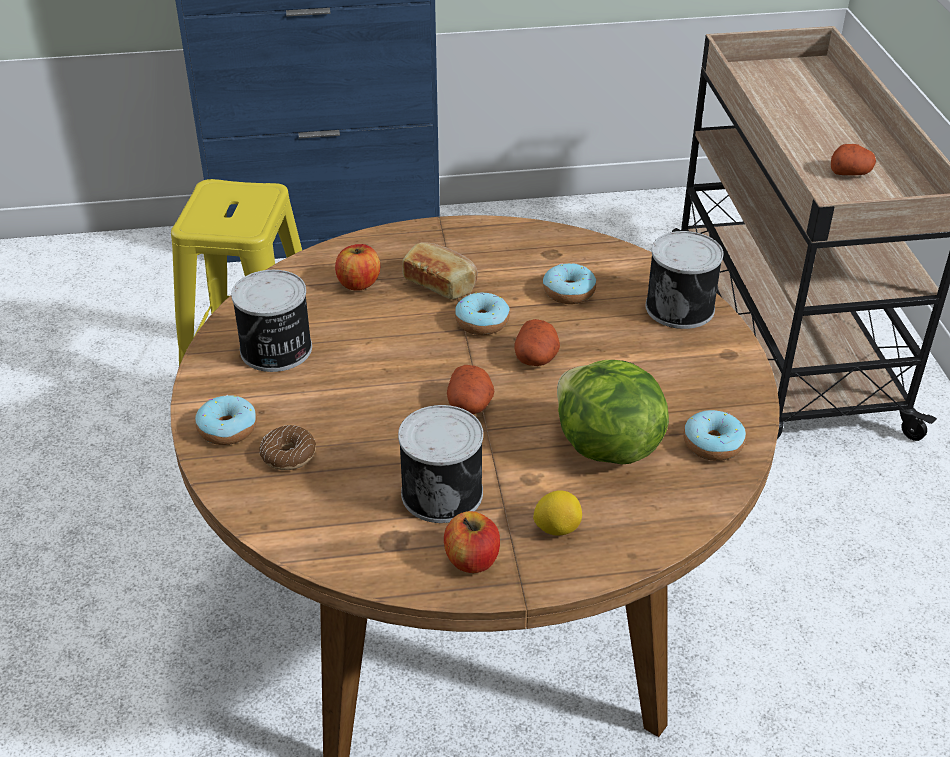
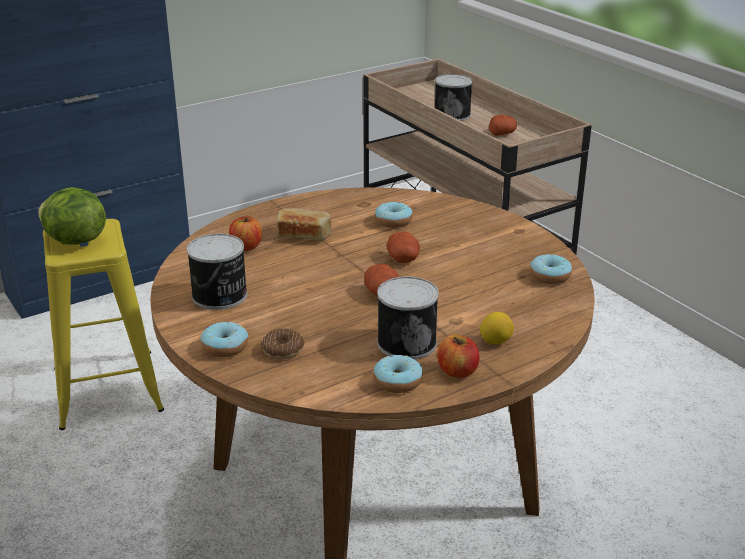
camera: 25 degrees left, 10 degrees down
donut [455,292,510,335] -> donut moved to [373,355,423,393]
lettuce [557,360,669,464] -> lettuce moved to [38,187,106,244]
can [646,231,723,329] -> can moved to [435,74,473,121]

